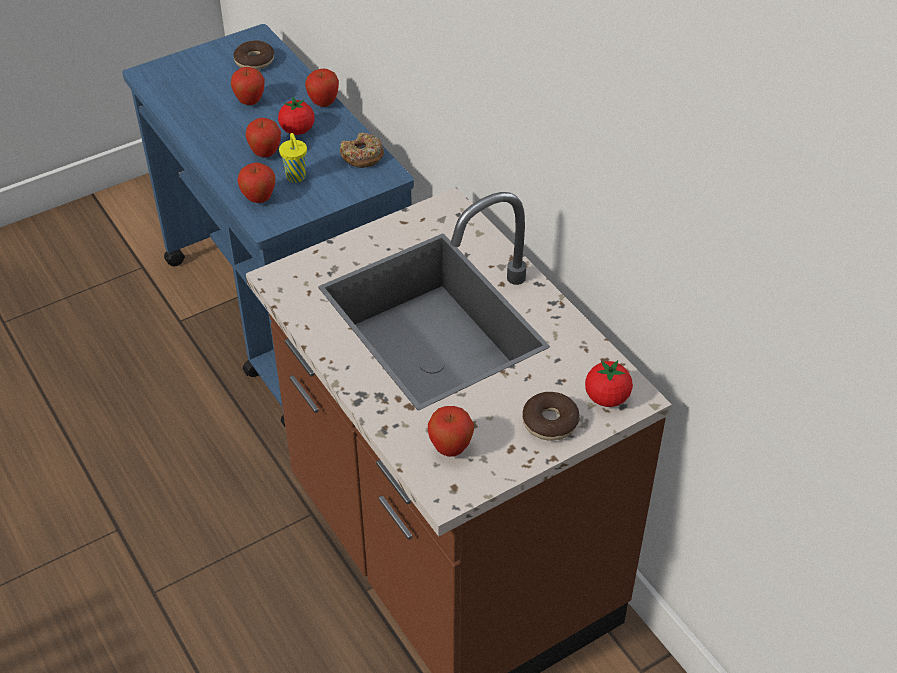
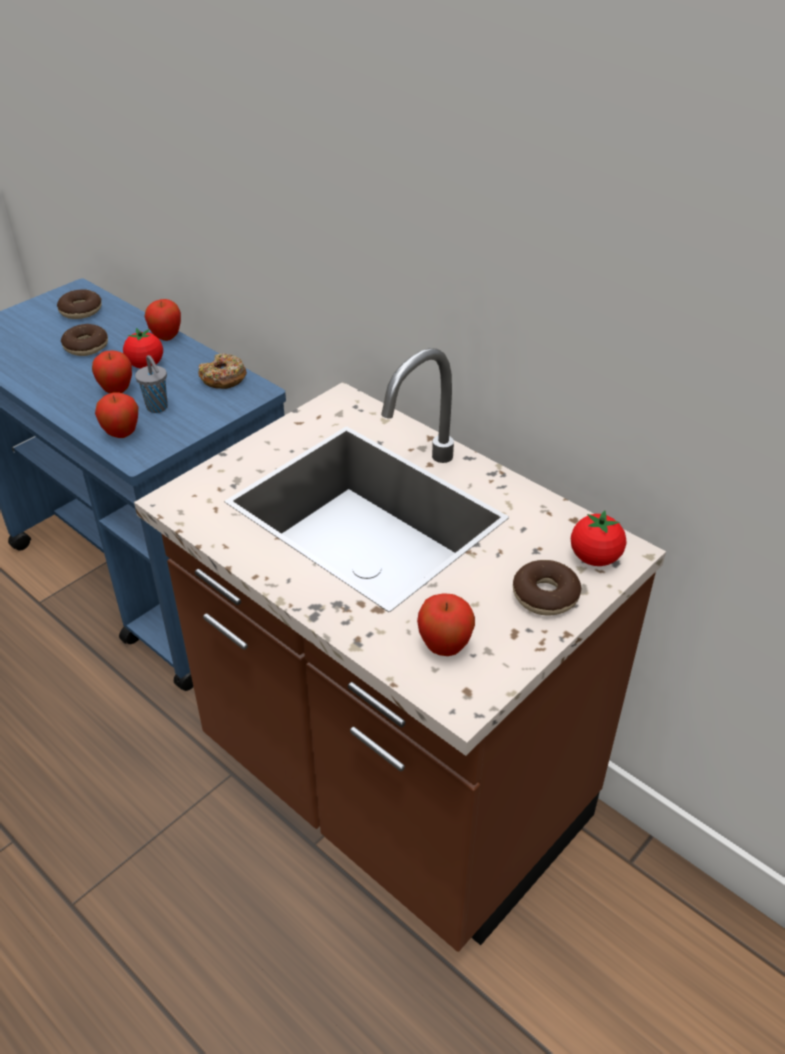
camera: 15 degrees left, 5 degrees down
apple [231,67,264,105] -> donut [61,324,108,356]
yellow cup [279,133,307,183] -> grey cup [135,355,168,413]

